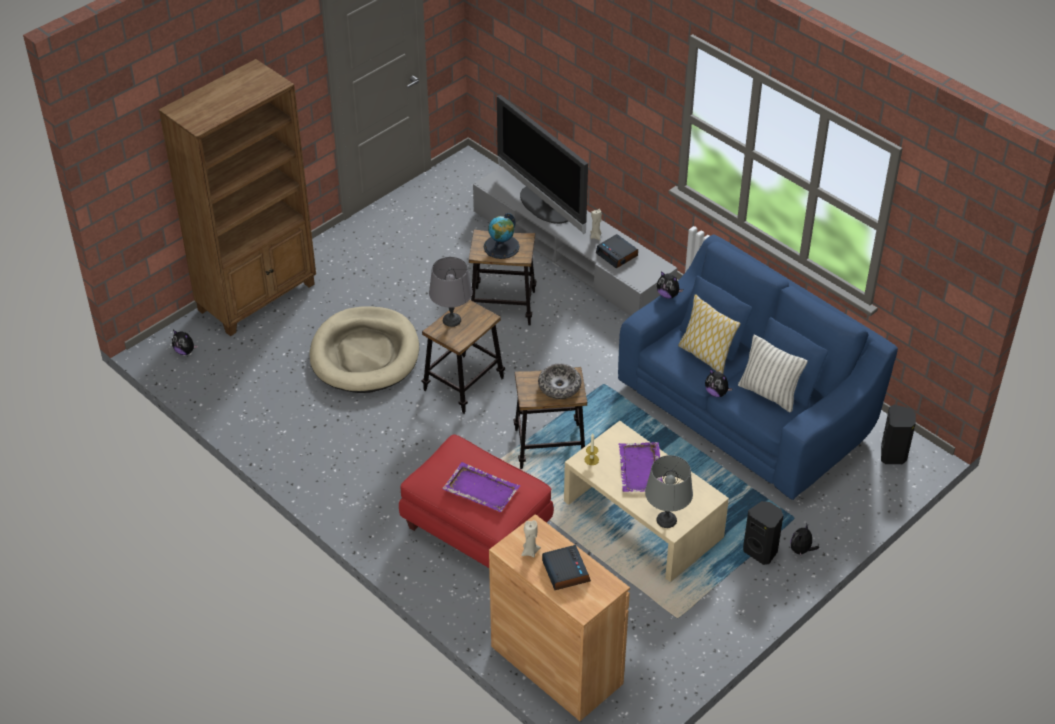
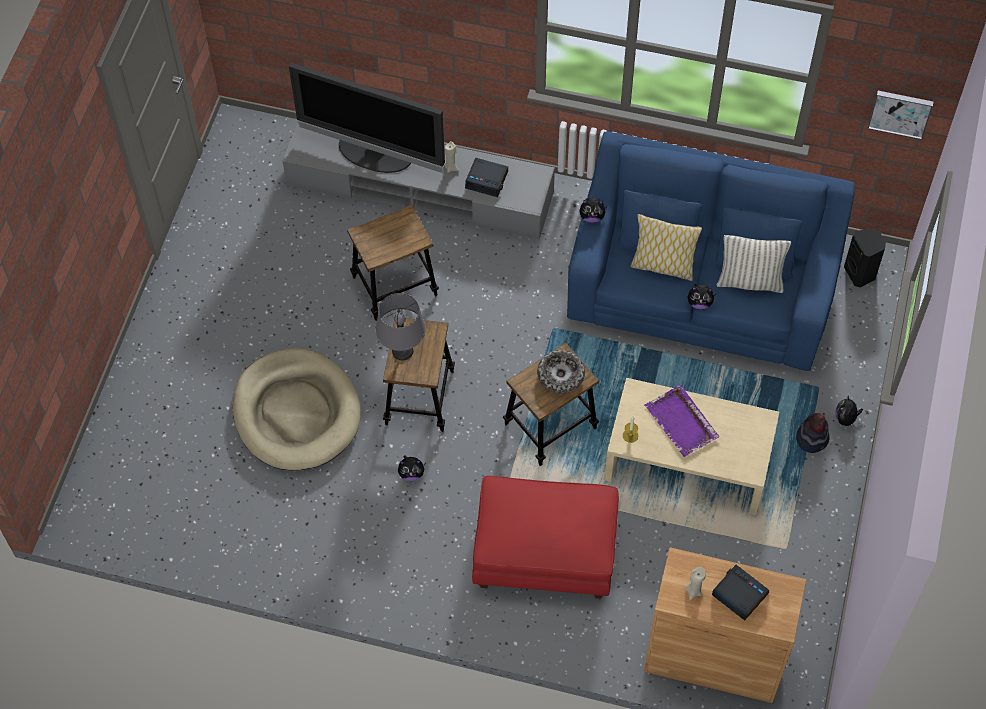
camera: 30 degrees left, 15 degrees up
brown bookcase [159,59,316,336] -> none
plush toy [172,330,198,355] -> plush toy moved to [398,455,426,481]
purple tray [442,462,520,512] -> none
globe [484,213,520,259] -> none
grey table lamp [645,455,693,528] -> none
black speaker [743,501,784,565] -> hat [796,413,829,453]
none -> picture [868,91,933,140]

